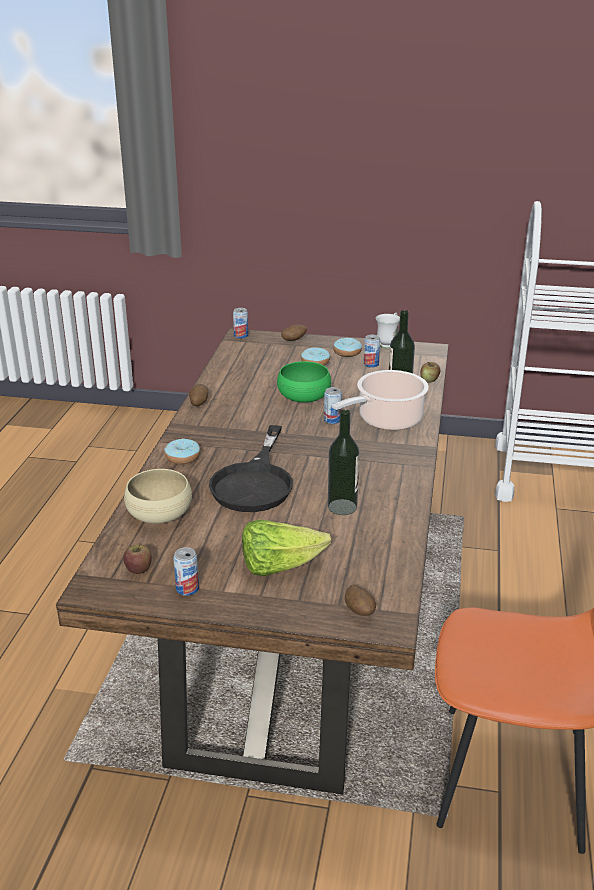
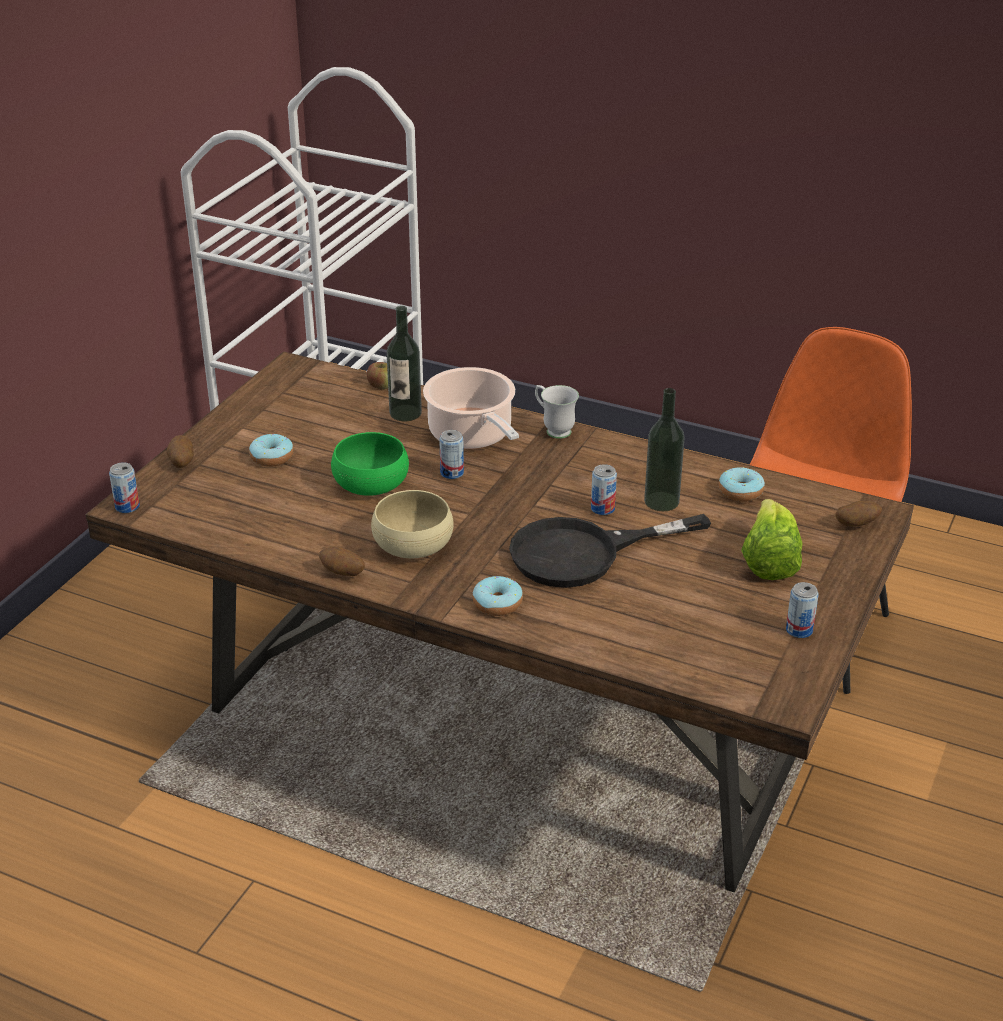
camera: 75 degrees left, 5 degrees up
apple [123,543,152,574] -> none
beige bowl [124,469,192,524] -> beige bowl moved to [371,490,454,558]
black frying pan [209,425,293,512] -> black frying pan turned 135 degrees clockwise [509,514,711,588]
donut [333,337,362,357] -> donut moved to [719,467,765,502]
can [364,335,380,368] -> can moved to [591,464,617,515]
white mug [376,313,400,348] -> white mug moved to [535,385,579,439]

